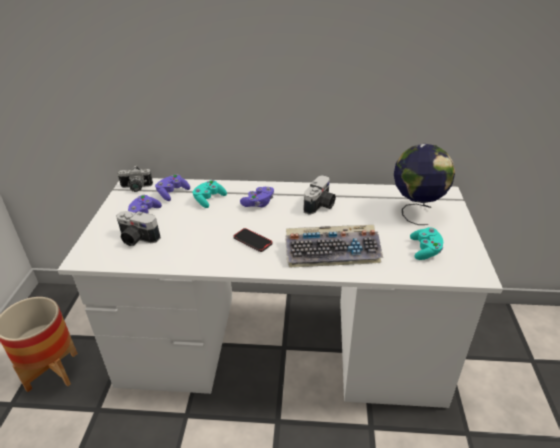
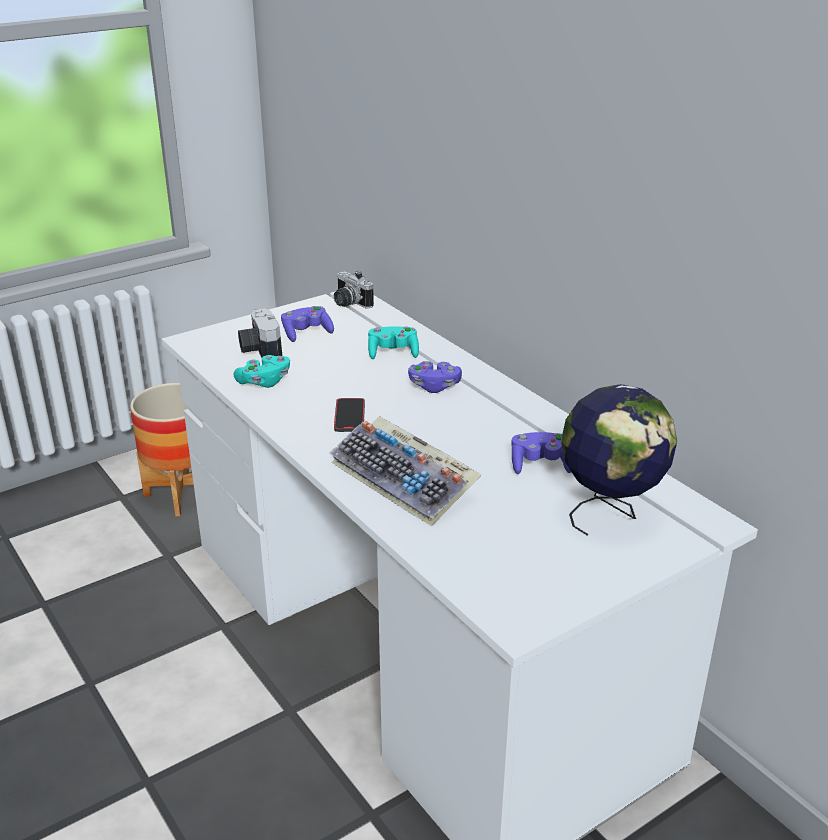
camera: 50 degrees right, 5 degrees down
purple game controller [155,174,190,201] -> purple game controller moved to [511,432,571,474]
camera [303,175,336,215] -> none
turquoise game controller [410,227,443,260] -> turquoise game controller moved to [233,355,290,388]

